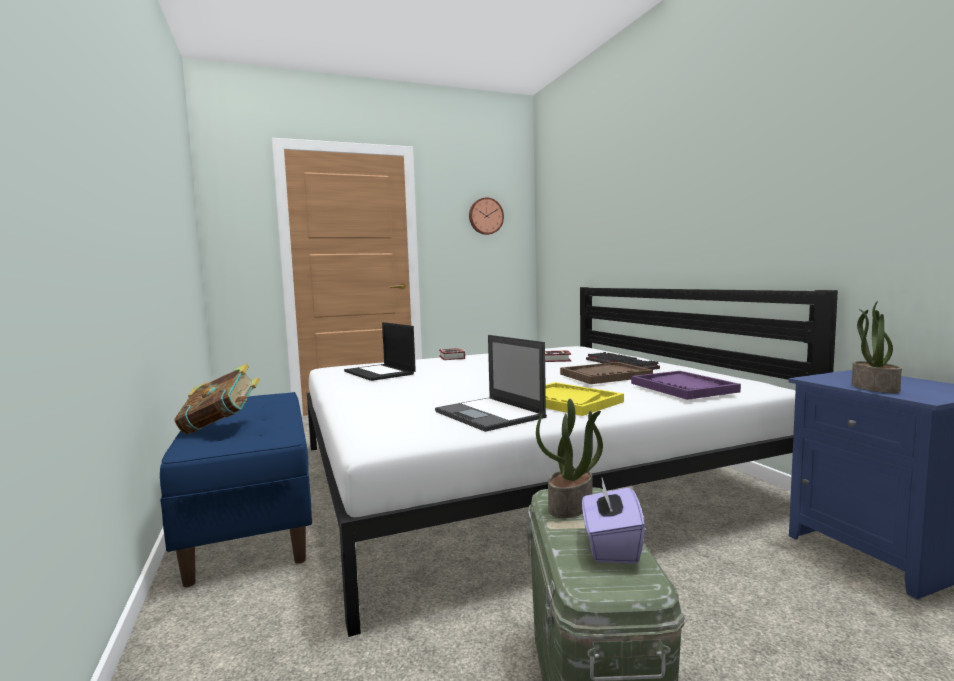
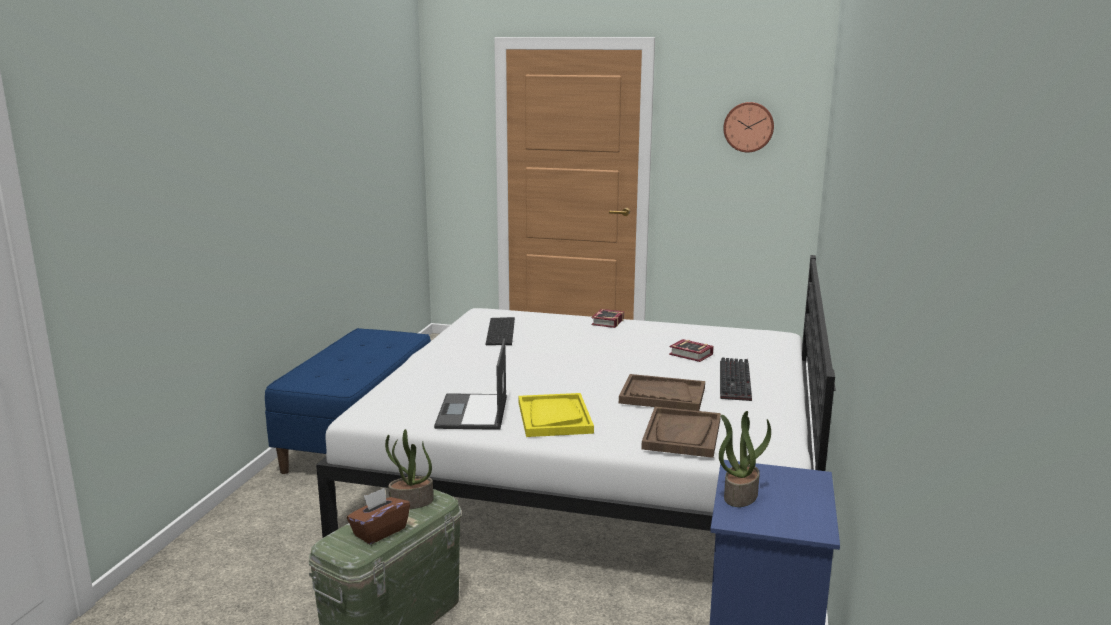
camera: 35 degrees right, 10 degrees up
book [175,364,260,434] -> none
laptop [344,322,416,381] -> keyboard [486,317,515,345]
purple tissue box [582,478,645,564] -> brown tissue box [347,488,410,545]
purple tray [631,371,741,400] -> brown tray [641,407,721,458]

